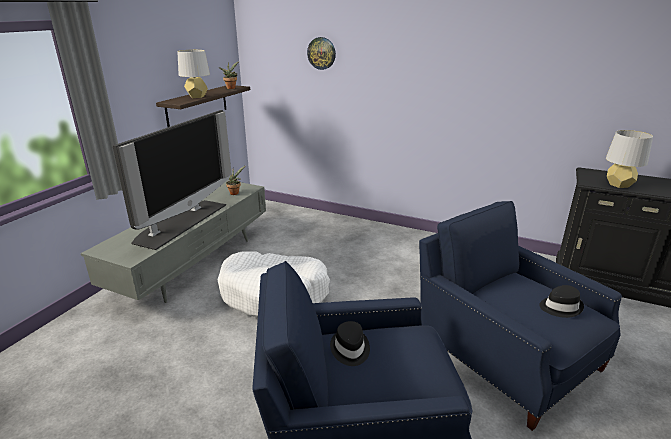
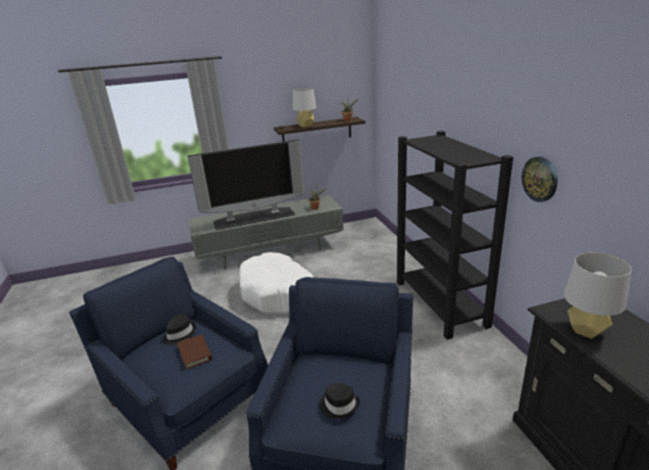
camera: 50 degrees right, 0 degrees up
wall clock [307,37,336,70] -> wall clock moved to [522,157,557,202]
none -> brown book [177,334,212,370]
none -> black bookcase [397,131,513,340]

